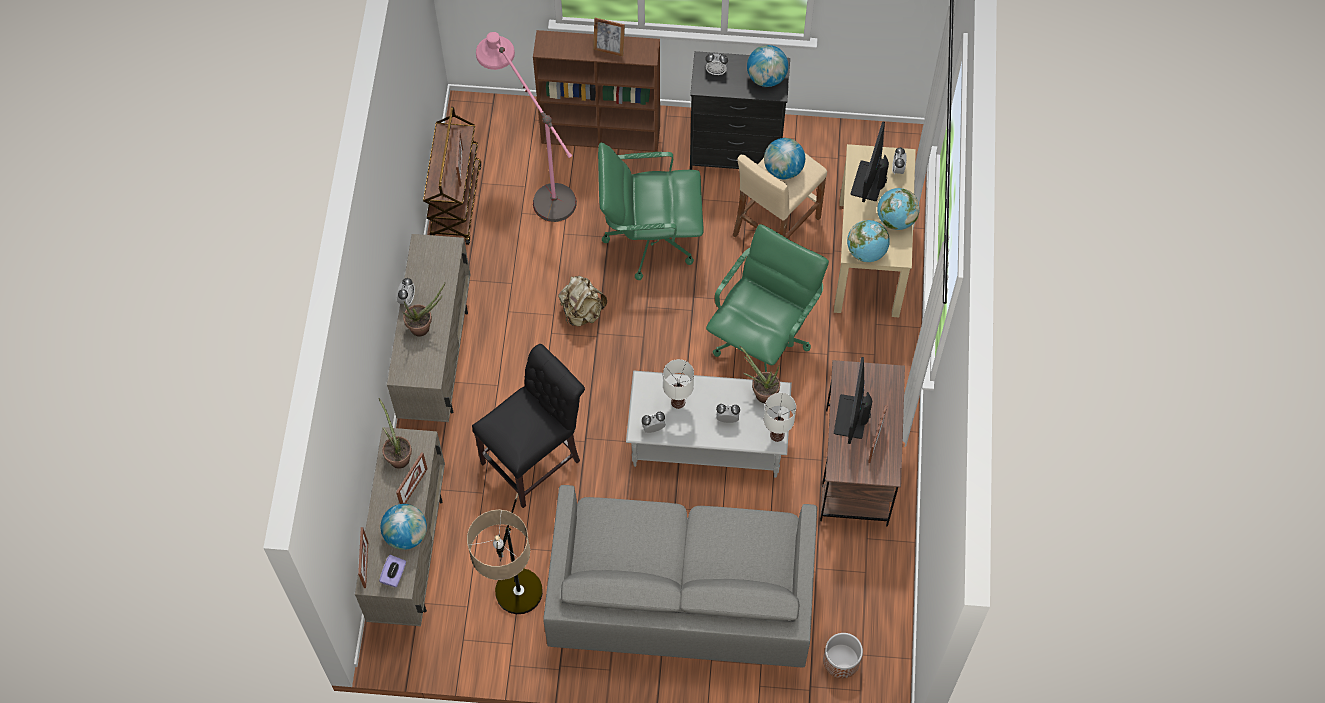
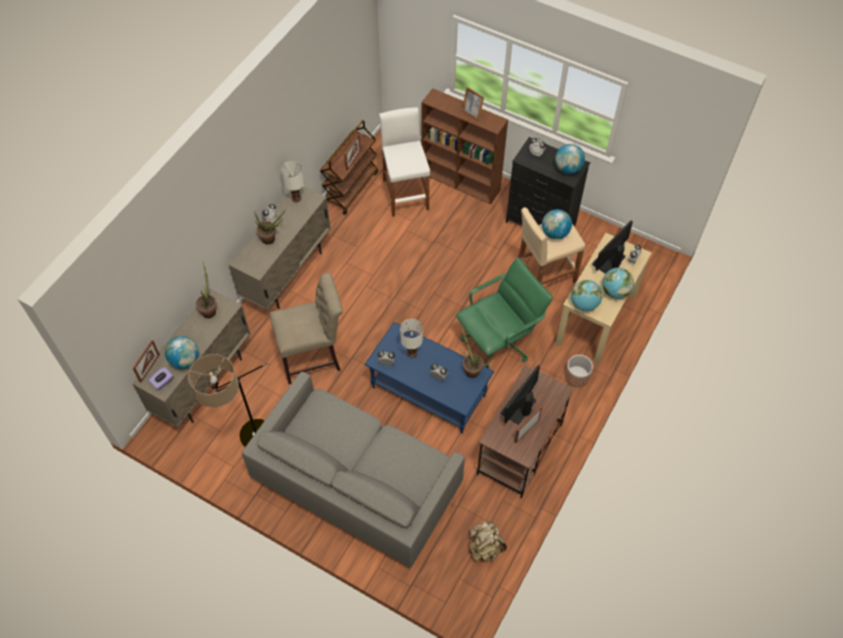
camera: 25 degrees right, 5 degrees down
picture frame [396,452,428,504] -> none
black chair [472,344,585,508] -> beige chair [270,273,343,384]
pink floor lamp [476,32,577,222] -> white stool [379,107,430,217]
beige backpack [558,276,607,327] -> beige backpack moved to [469,521,507,561]
green office chair [598,142,704,280] -> none
grey coffee table [626,370,792,478] -> blue coffee table [364,322,494,434]
white table lamp [764,393,796,442] -> white table lamp moved to [281,161,304,202]
planter [823,633,863,679] -> planter moved to [565,355,593,387]

